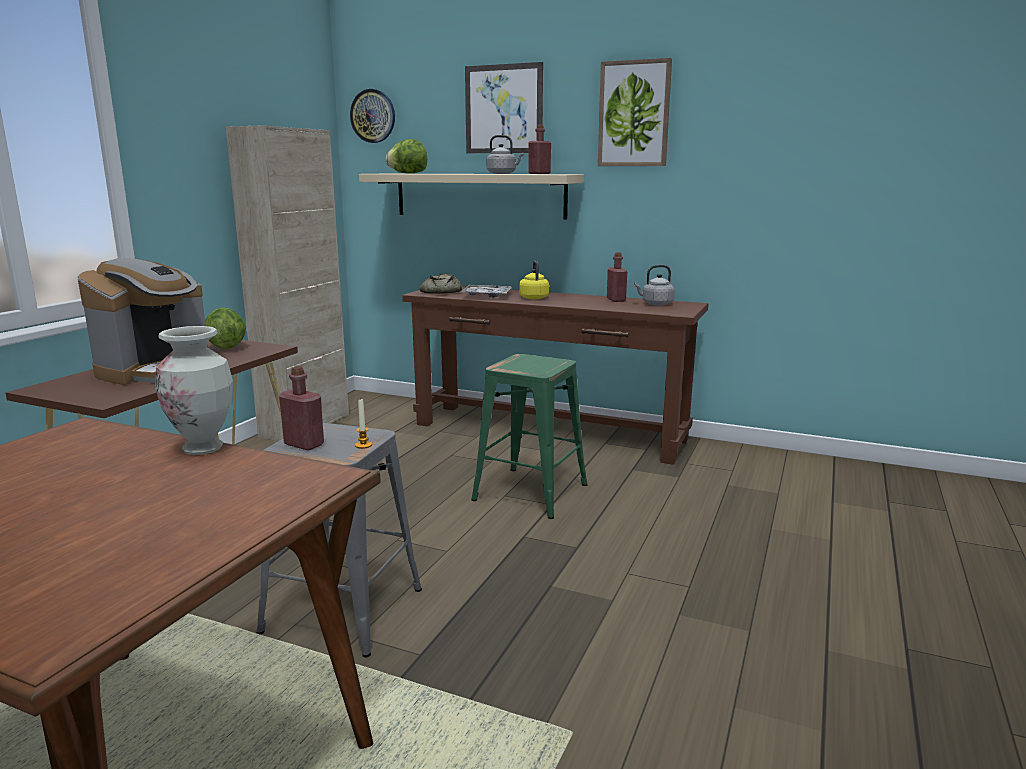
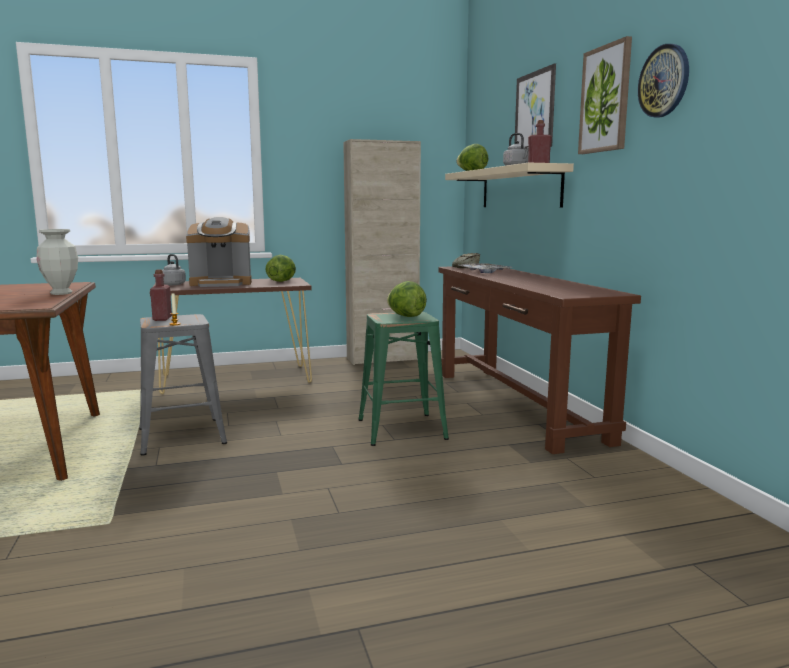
camera: 50 degrees right, 5 degrees down
wall clock [350,89,395,143] -> wall clock moved to [638,44,689,118]
yellow kettle [519,261,549,299] -> none
red bottle [607,252,627,302] -> none
grey kettle [634,265,675,306] -> grey kettle moved to [162,254,186,285]
none -> lettuce [387,281,427,317]

